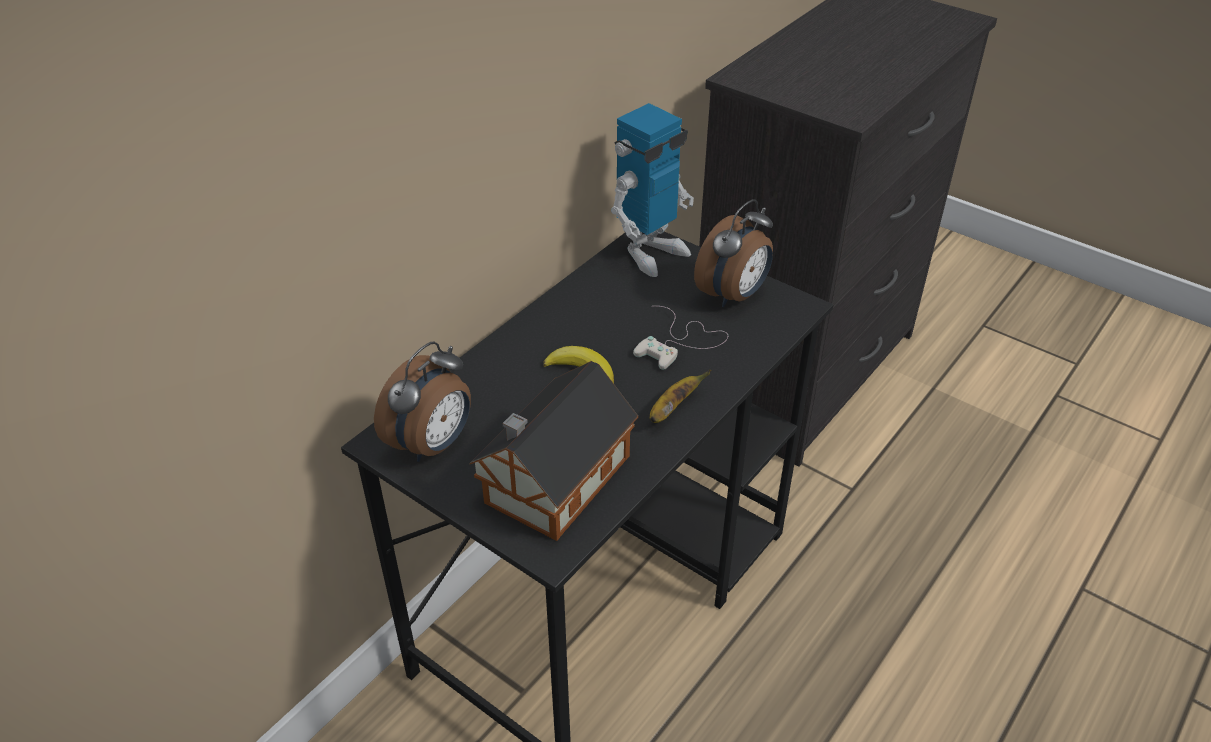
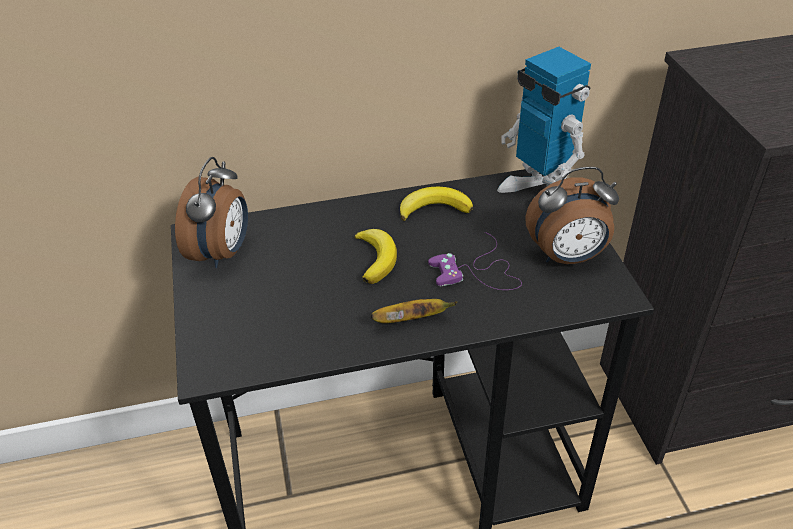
camera: 40 degrees right, 0 degrees up
alarm clock [374,341,471,462] -> alarm clock turned 60 degrees counterclockwise [175,157,248,268]
toy house [469,361,638,541] -> none
toy robot [611,103,694,277] -> toy robot turned 60 degrees clockwise [497,47,591,193]
white game controller [633,306,728,370] -> purple game controller [428,232,522,290]
none -> banana [400,187,473,221]

